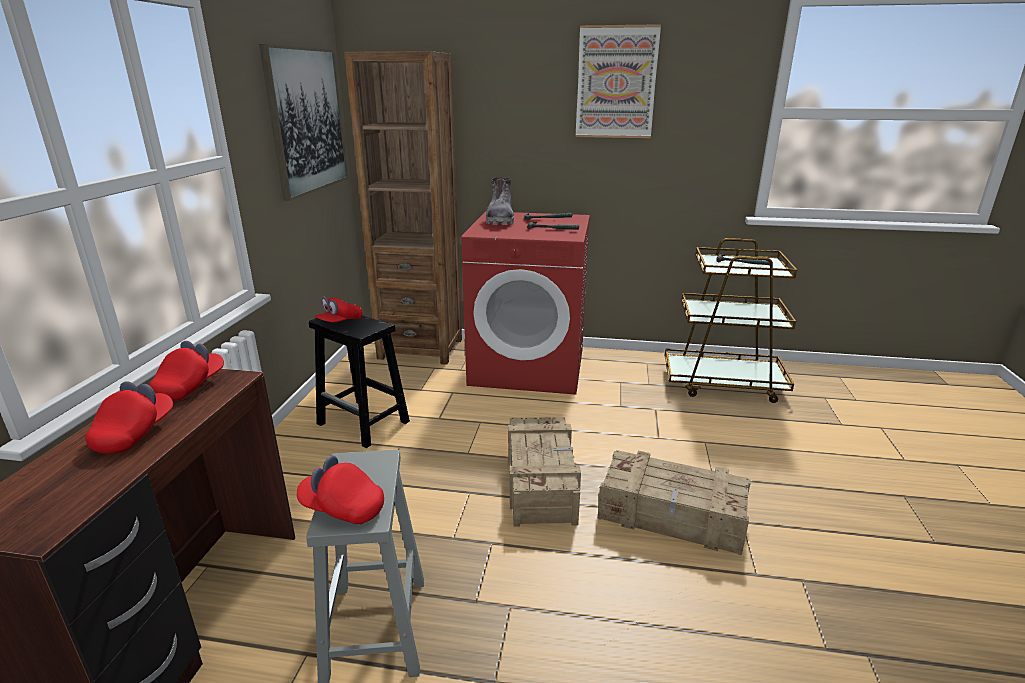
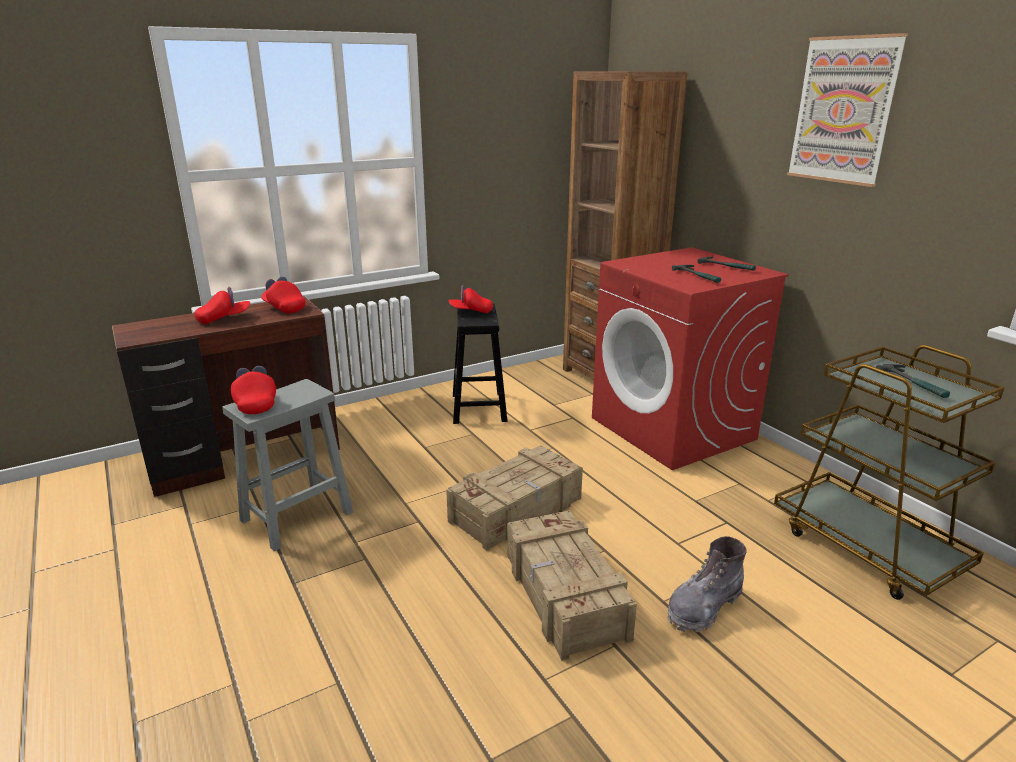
camera: 50 degrees right, 0 degrees up
red cap [149,341,224,401] -> red cap turned 120 degrees counterclockwise [261,277,306,313]
picture [259,44,348,201] -> none
grey boot [486,177,514,225] -> grey boot moved to [668,536,747,633]

